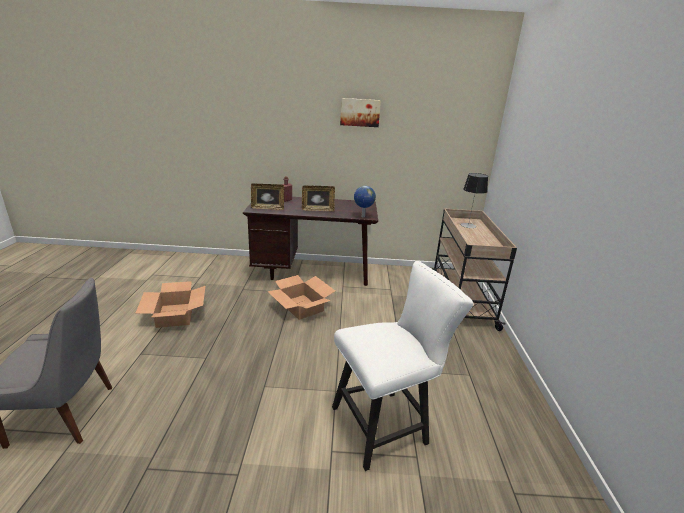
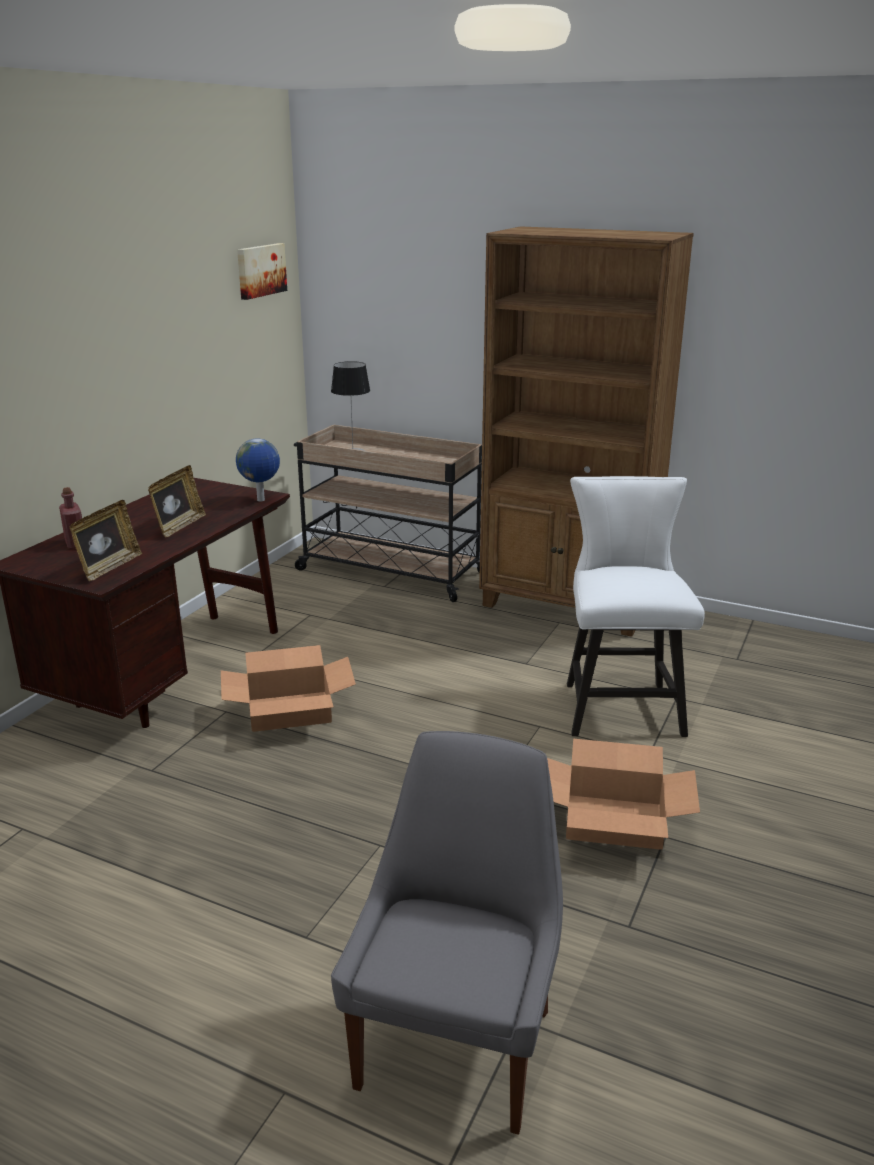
camera: 65 degrees left, 0 degrees up
cardboard box [136,281,206,328] -> cardboard box moved to [547,739,700,850]
picture [340,98,381,127] -> picture moved to [237,243,287,300]
none -> brown bookcase [479,226,694,637]

